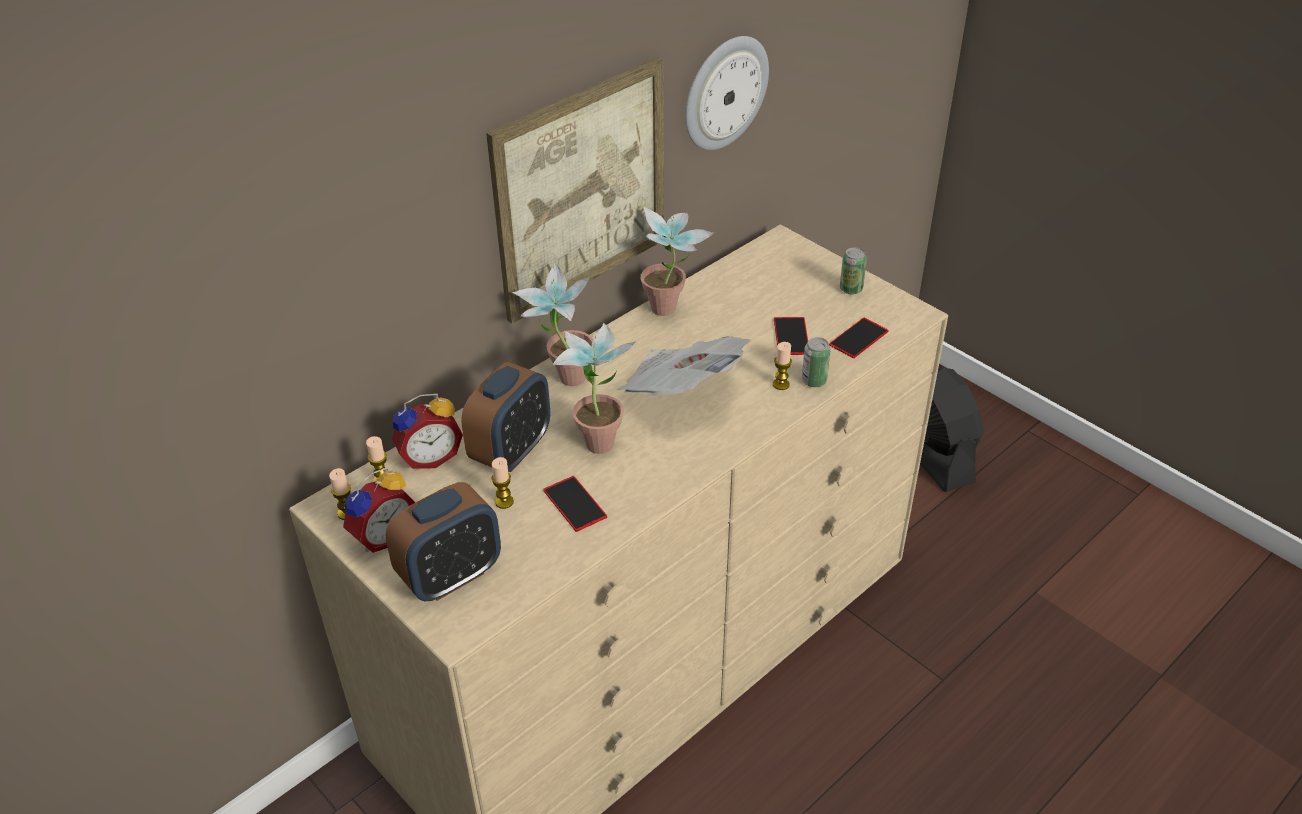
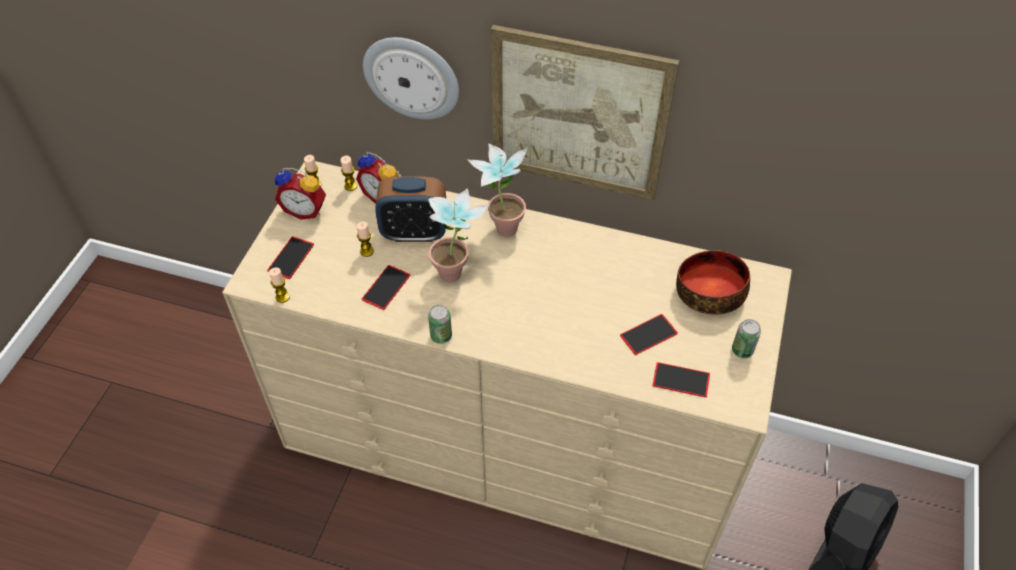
camera: 60 degrees right, 10 degrees up
alarm clock [386,482,501,602] -> phone [267,236,314,279]
newspaper [617,336,750,396] -> none
potted plant [641,206,715,316] -> none
wall clock [685,36,769,150] -> wall clock moved to [363,37,459,119]
candle [773,342,792,390] -> candle moved to [269,267,290,303]
can [802,337,830,387] -> can moved to [428,305,452,344]
none -> bowl [676,250,750,315]

